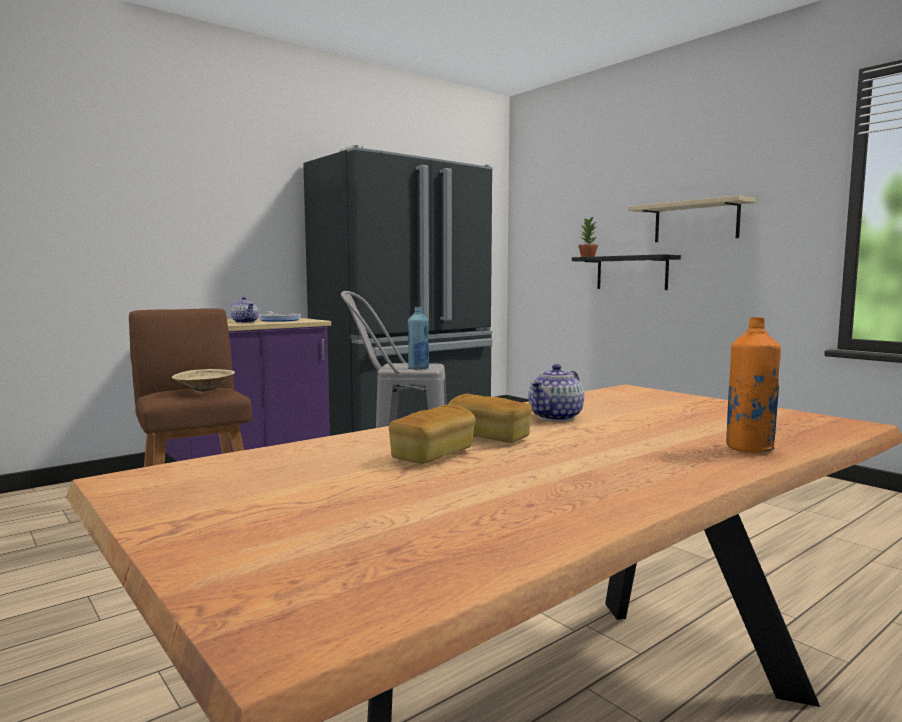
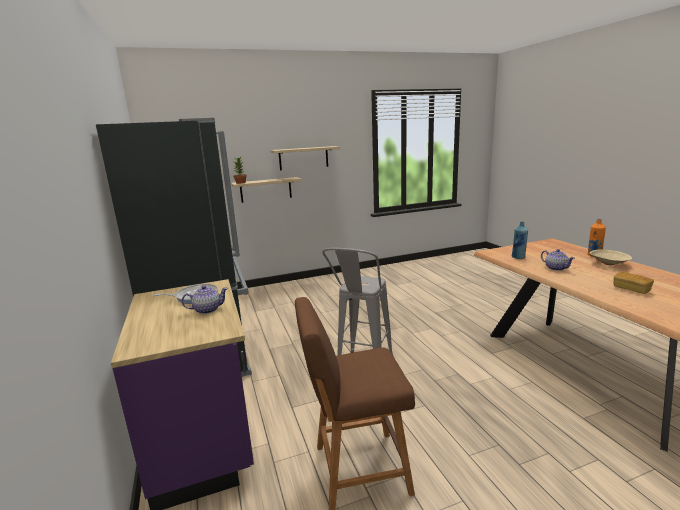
camera: 70 degrees left, 10 degrees up
beige bowl [172,369,235,392] -> beige bowl moved to [590,249,632,265]
blue bottle [408,307,429,369] -> blue bottle moved to [512,222,528,259]
bread [448,394,532,443] -> none
black shelf [572,254,681,290] -> beige shelf [231,177,302,203]

